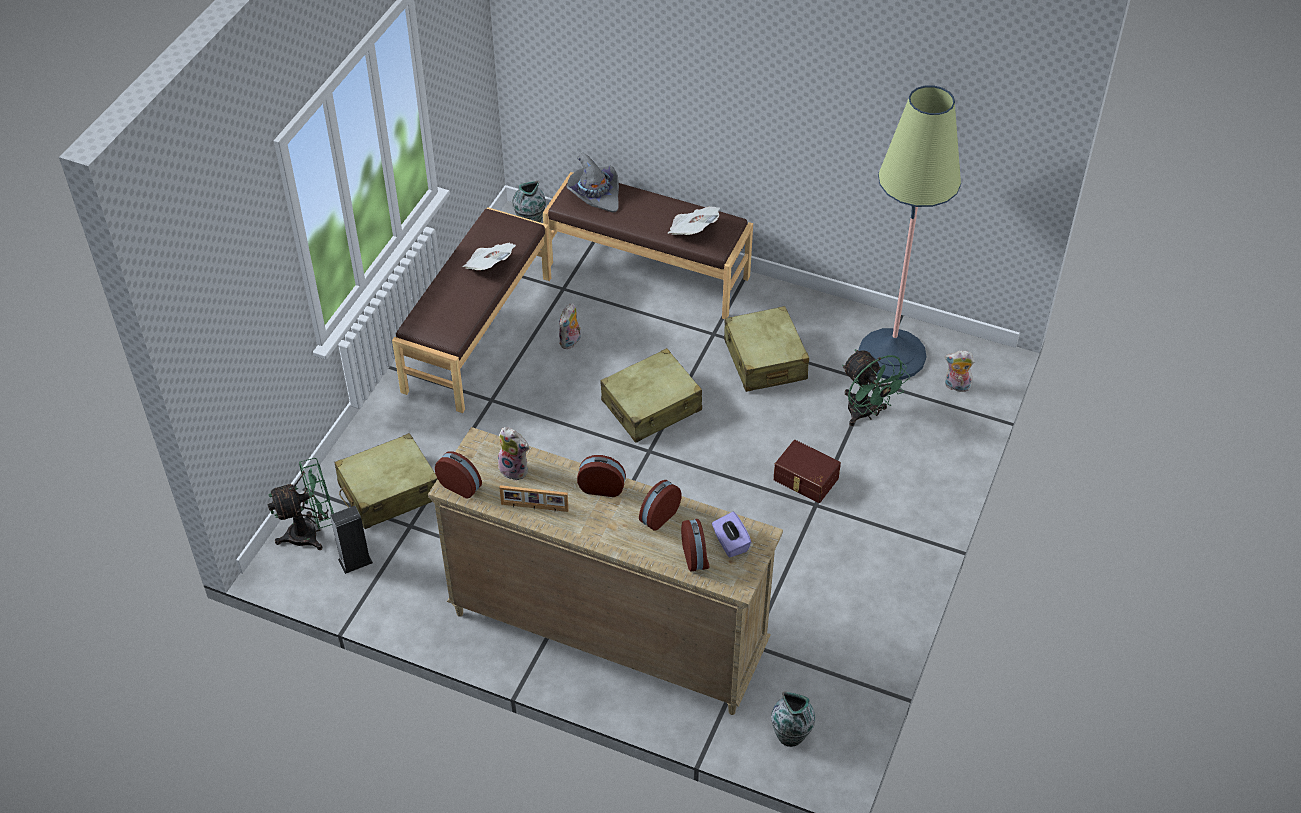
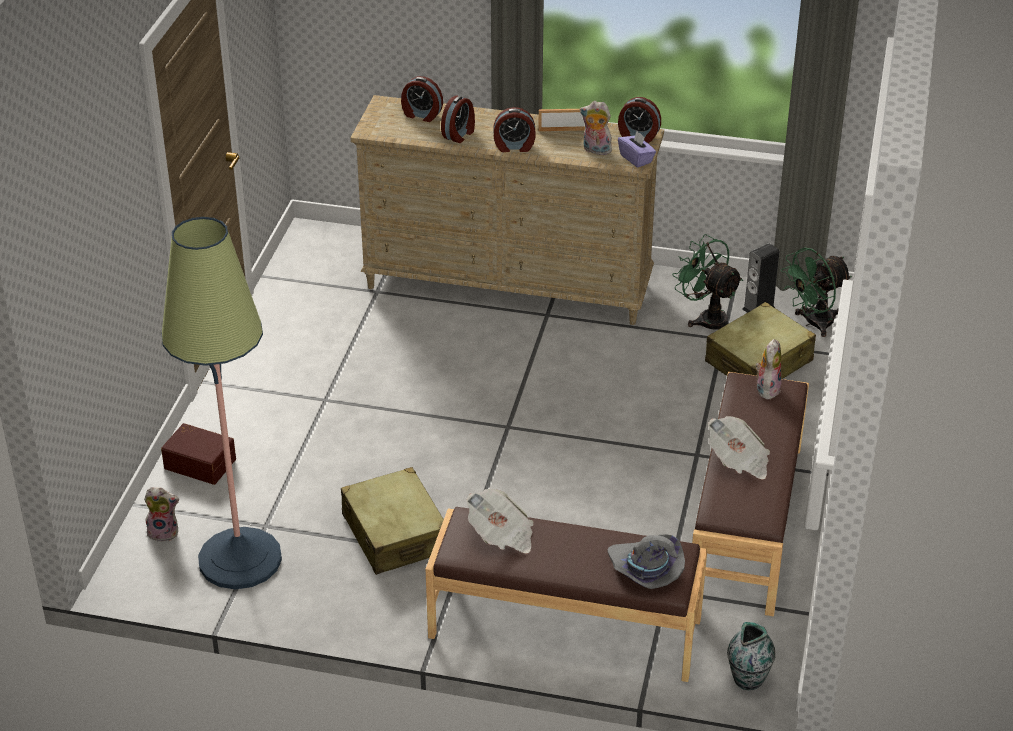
camera: 170 degrees right, 10 degrees down
plush toy [559,303,581,349] -> plush toy moved to [755,339,781,400]
beige suitcase [601,348,702,443] -> none
alarm clock [681,519,710,572] -> alarm clock turned 45 degrees counterclockwise [401,76,443,122]
purple tissue box [712,512,752,558] -> purple tissue box moved to [618,131,656,167]
vase [771,692,815,747] -> none
brown storage box [773,440,841,503] -> brown storage box moved to [161,423,236,485]
green fan [842,349,910,426] -> green fan moved to [672,234,743,330]

